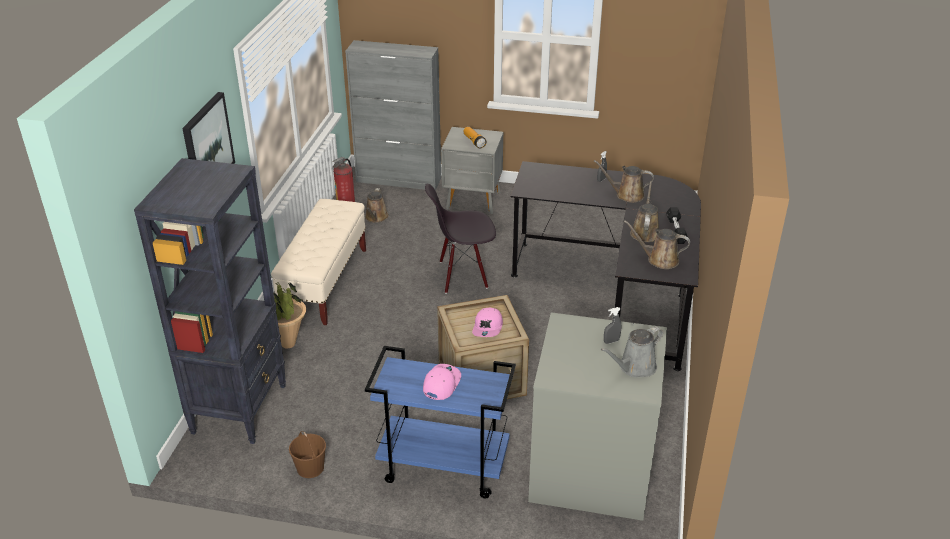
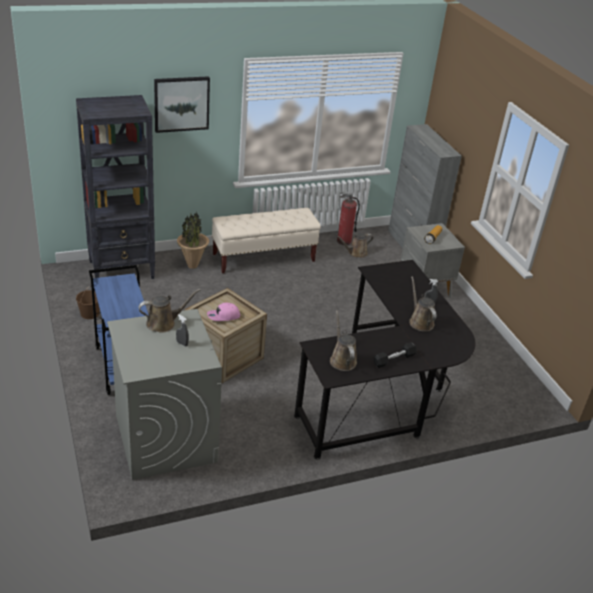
camera: 55 degrees right, 0 degrees up
pink cap [423,364,461,400] -> none
black chair [425,183,496,294] -> none
grey watering can [601,326,663,378] -> none
brown watering can [630,181,659,242] -> brown watering can moved to [138,289,200,333]

